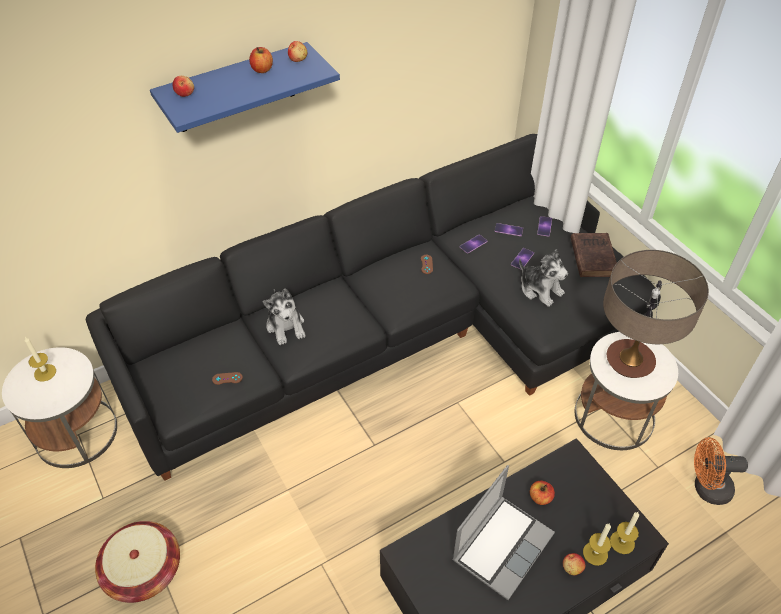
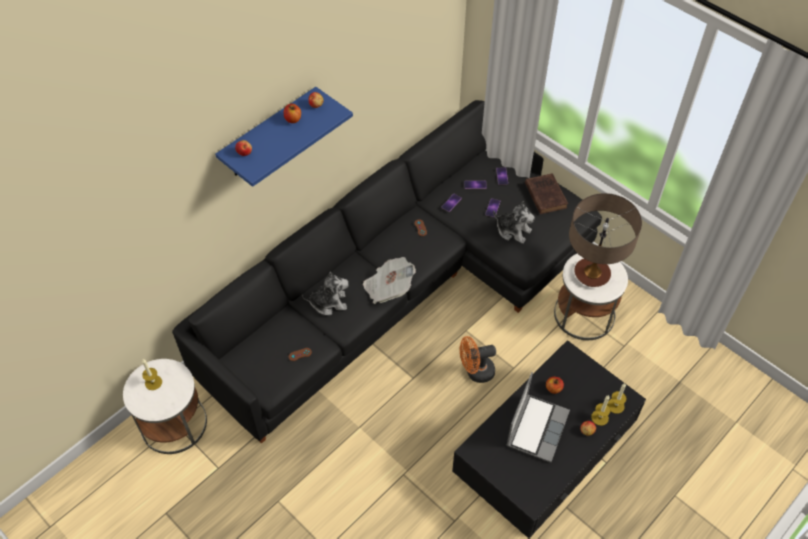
camera: 15 degrees left, 5 degrees up
basket [95,521,180,603] -> none
plush toy [263,289,305,345] -> plush toy turned 60 degrees counterclockwise [302,271,349,315]
orange fan [694,437,748,505] -> orange fan moved to [460,336,496,383]
none -> newspaper [363,257,416,304]

